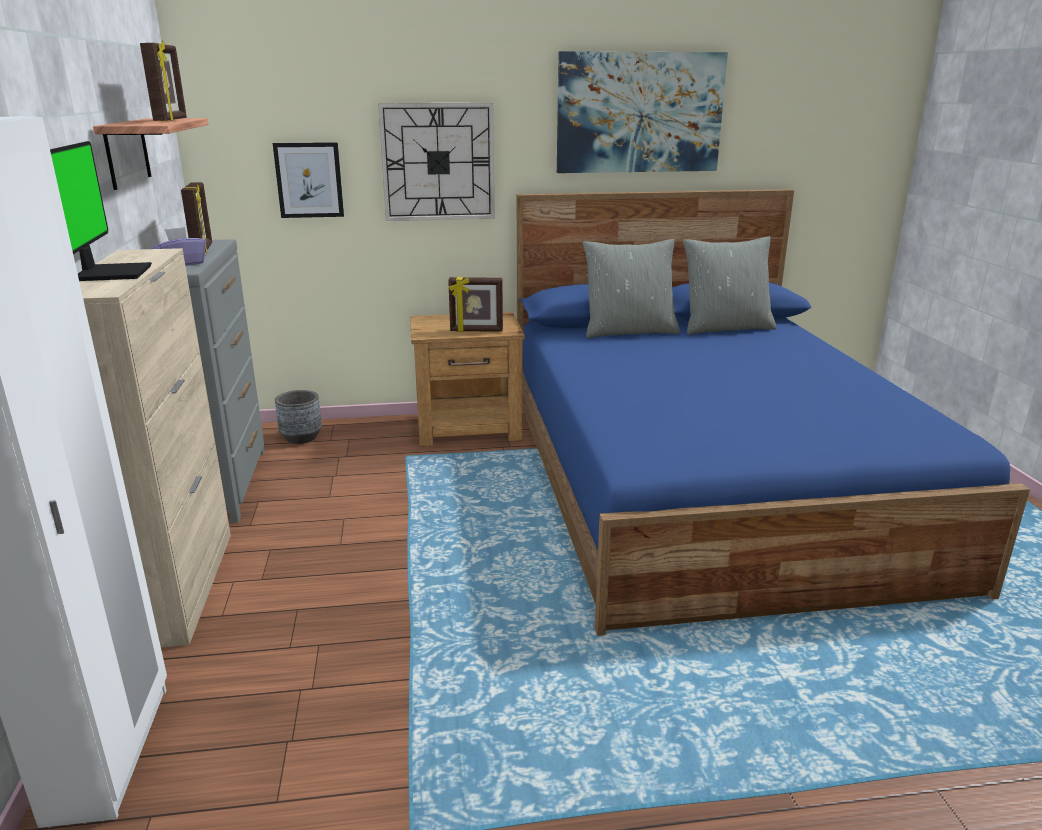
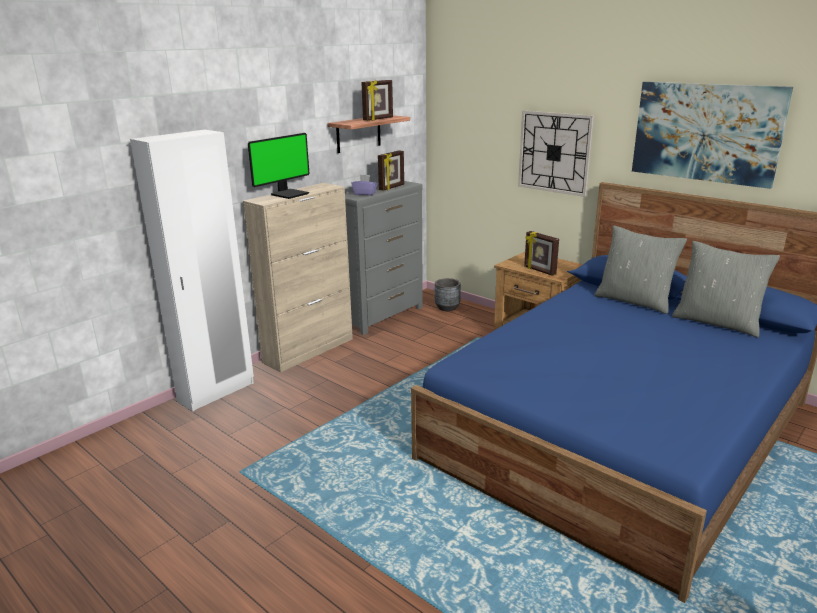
camera: 50 degrees right, 0 degrees up
picture [273,142,344,218] -> none

